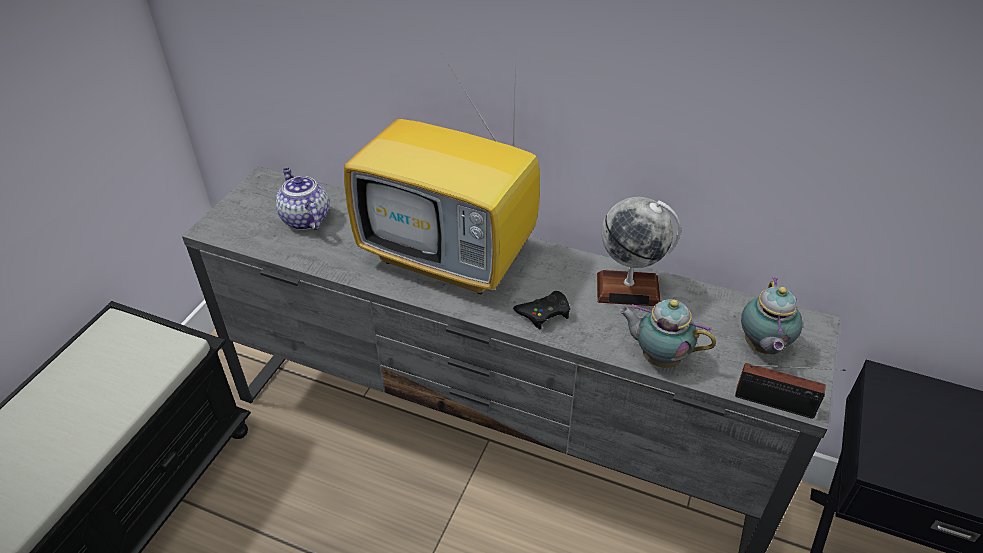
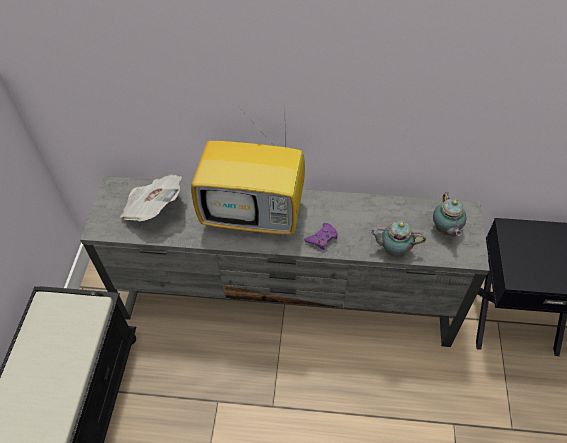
camera: 15 degrees left, 10 degrees up
teapot [276,168,329,230] -> newspaper [120,174,182,221]
black game controller [513,291,570,330] -> purple game controller [304,223,338,250]
globe [597,197,681,306] -> none
radio [735,363,845,419] -> none

